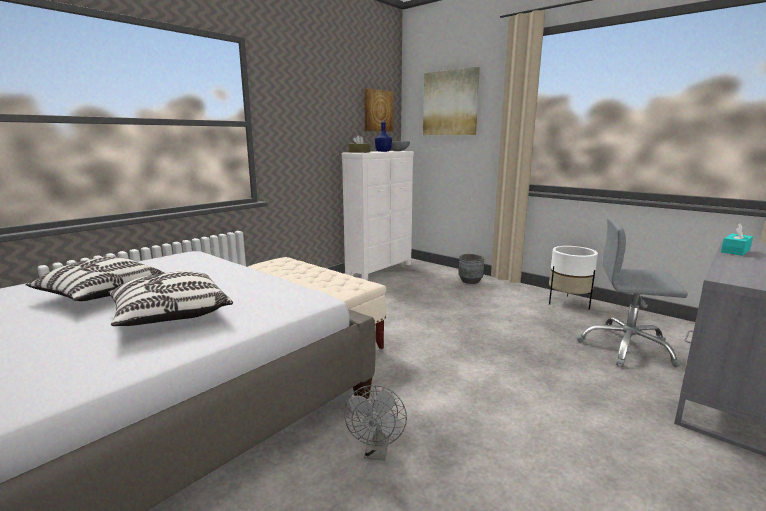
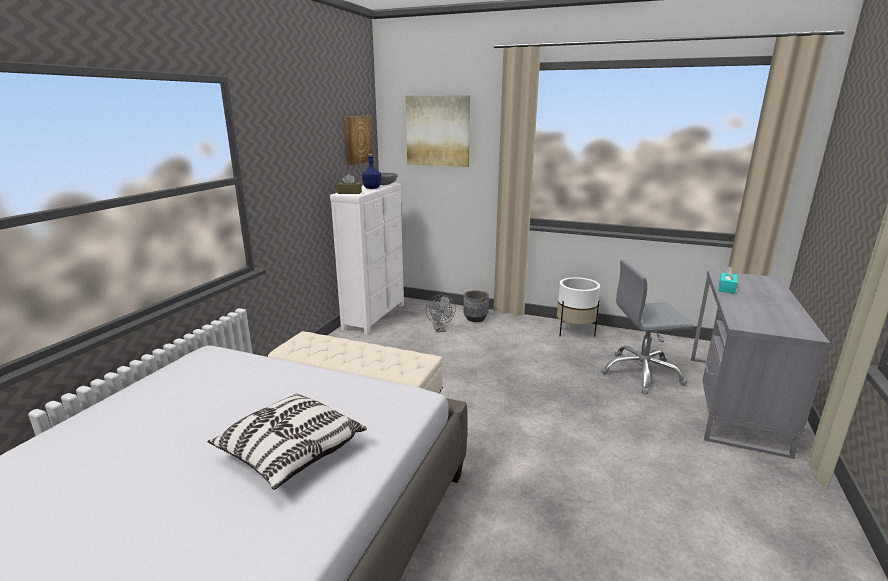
camera: 20 degrees left, 5 degrees up
pillow [25,256,165,301] -> none
grey fan [344,385,407,461] -> grey fan moved to [426,295,456,332]

